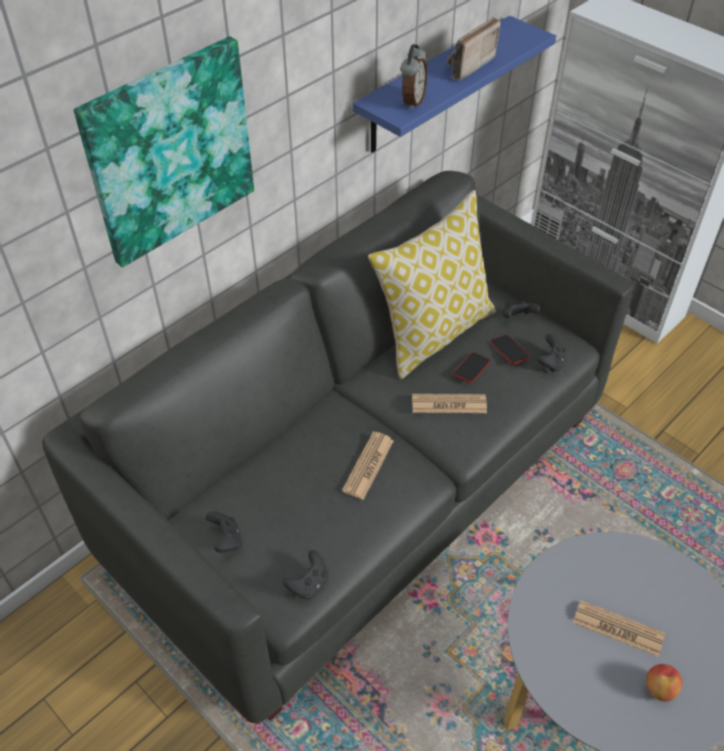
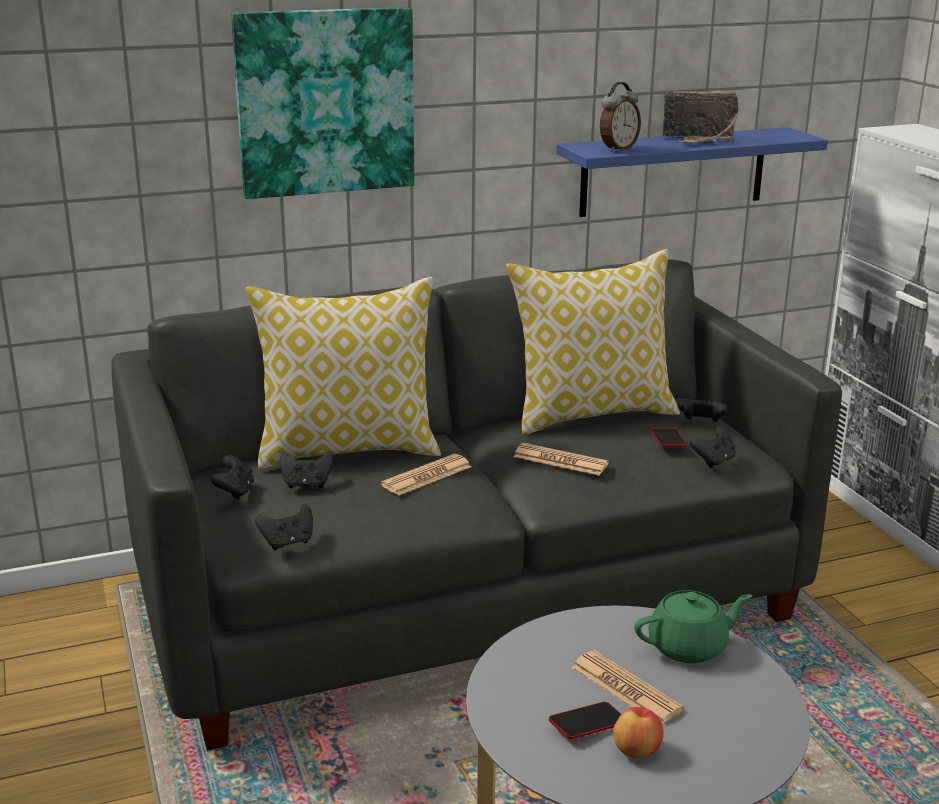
camera: 25 degrees right, 25 degrees down
radio [446,17,501,81] -> radio turned 150 degrees counterclockwise [661,91,739,144]
phone [453,352,490,383] -> phone moved to [549,702,621,739]
none -> pillow [246,277,441,470]
none -> black game controller [280,453,334,488]
none -> green teapot [634,590,752,663]

